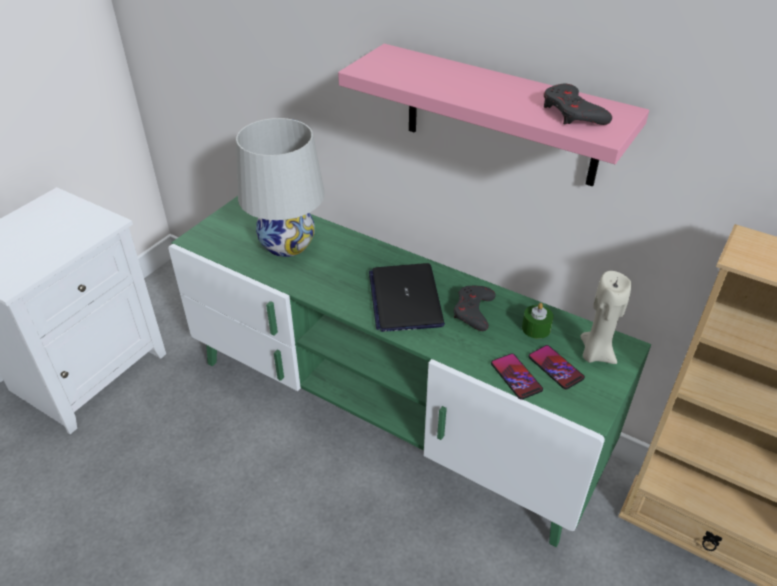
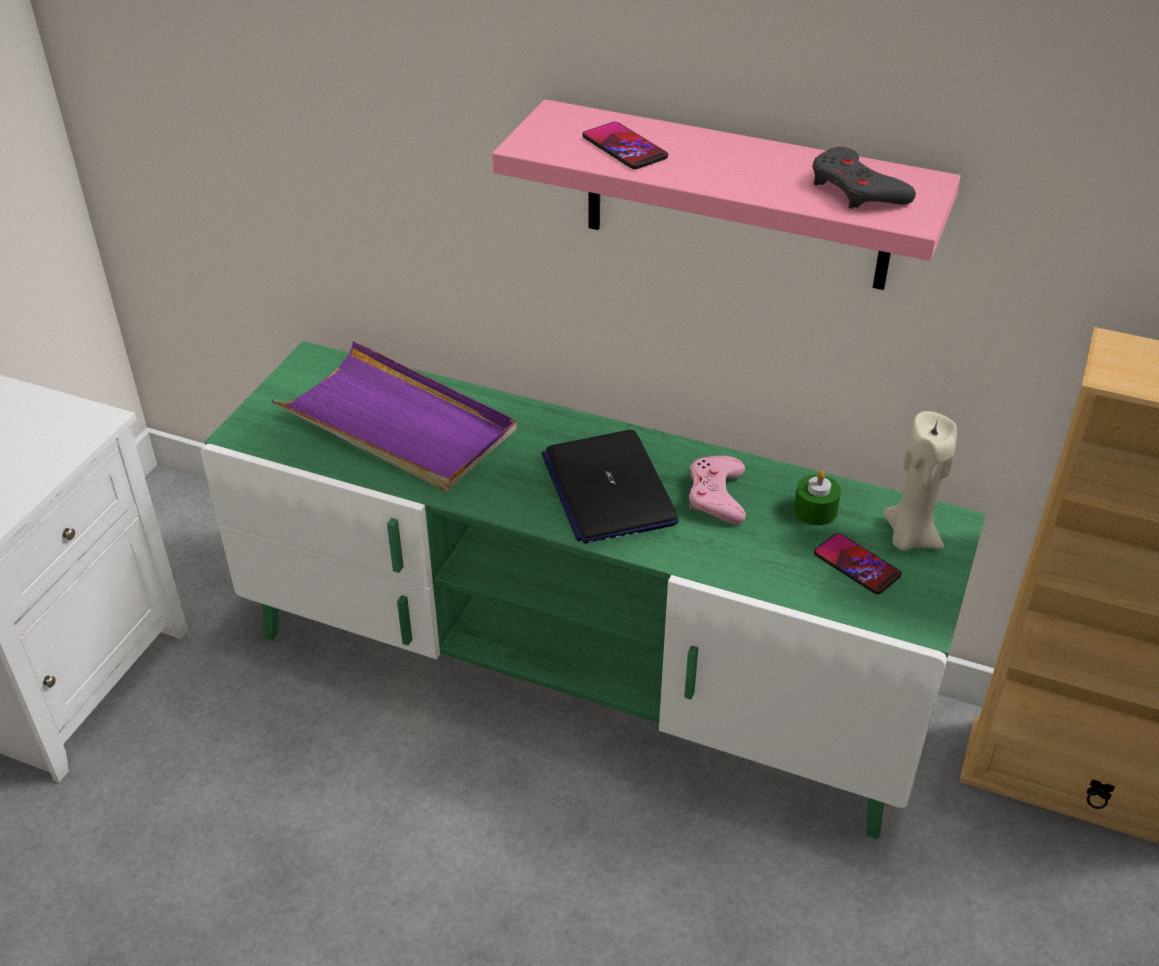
camera: 10 degrees left, 0 degrees up
white table lamp [236,118,325,257] -> purple tray [271,341,517,491]
grey game controller [454,286,496,331] -> pink game controller [689,456,746,524]
phone [491,353,543,400] -> phone moved to [582,122,668,169]

